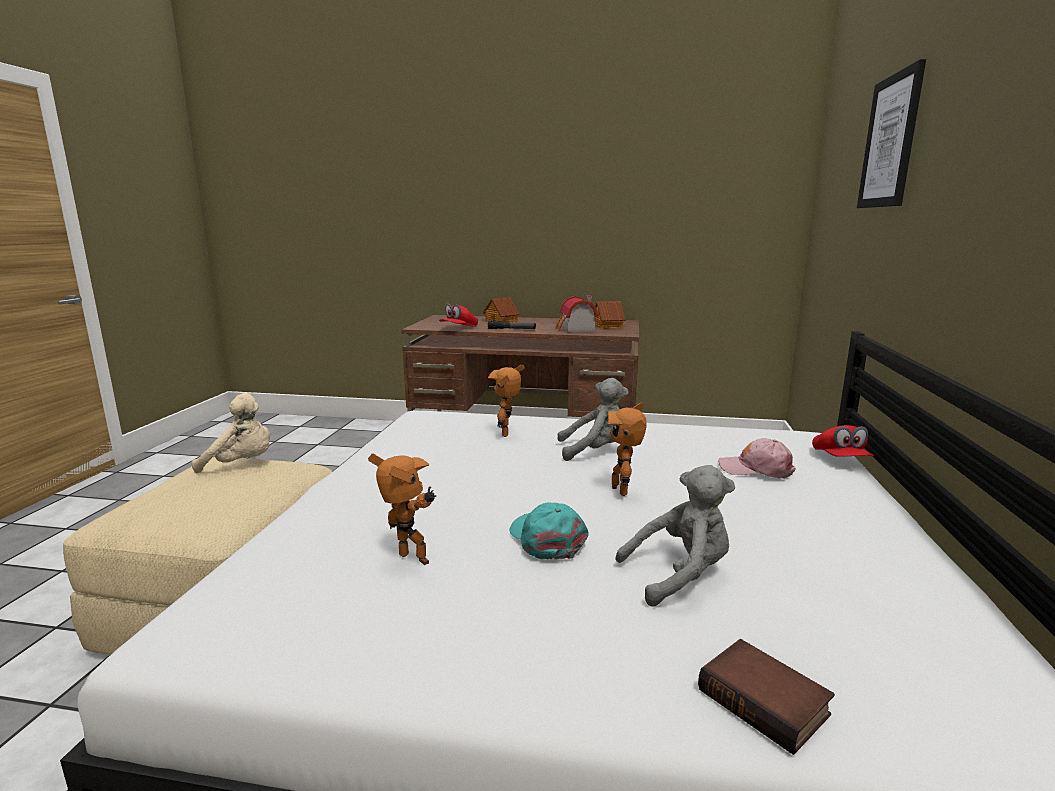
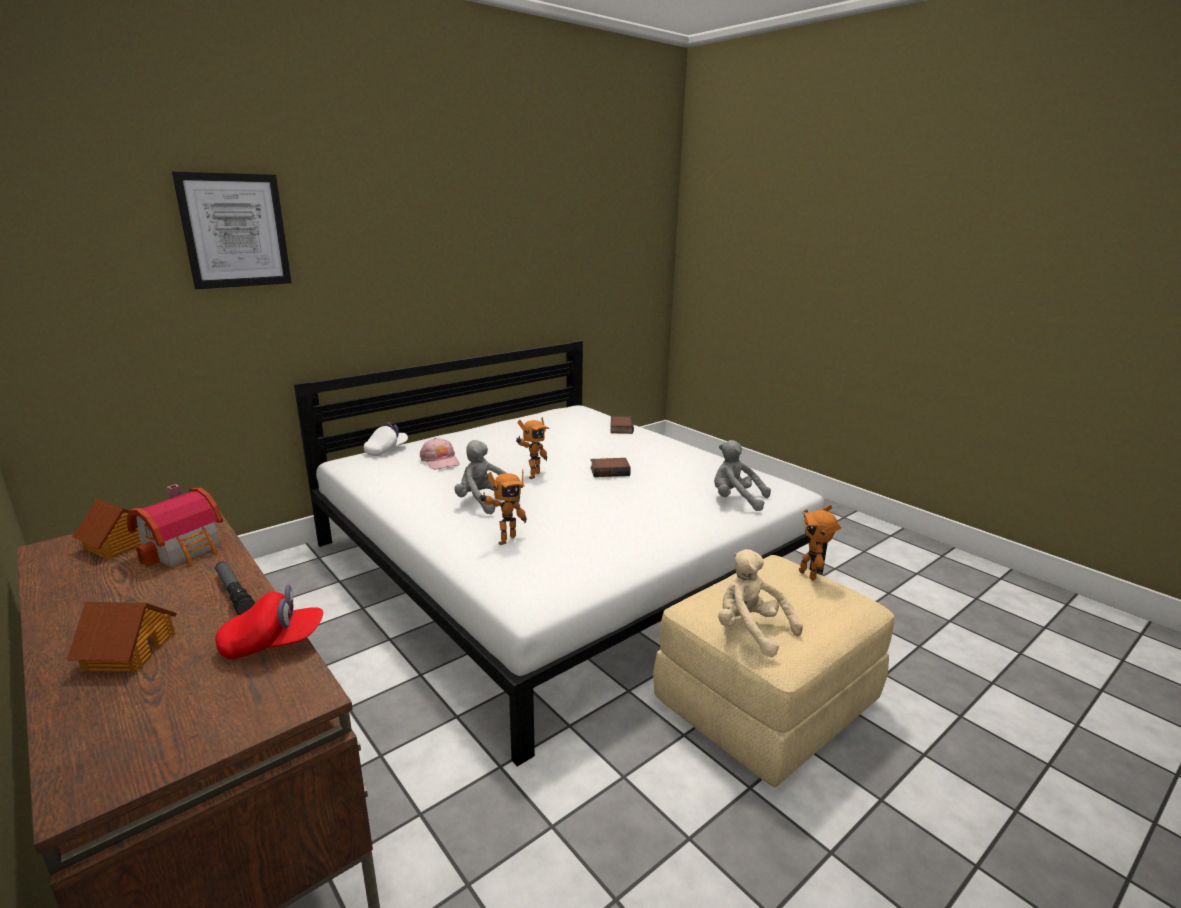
camera: 140 degrees left, 5 degrees up
toy robot [368,453,436,565] -> toy robot moved to [799,505,841,580]
turquoise cap [510,502,589,560] -> book [591,458,631,477]
grey plush toy [615,465,735,607] -> grey plush toy moved to [714,440,771,511]
red cap [812,425,874,457] -> white cap [364,422,408,456]

